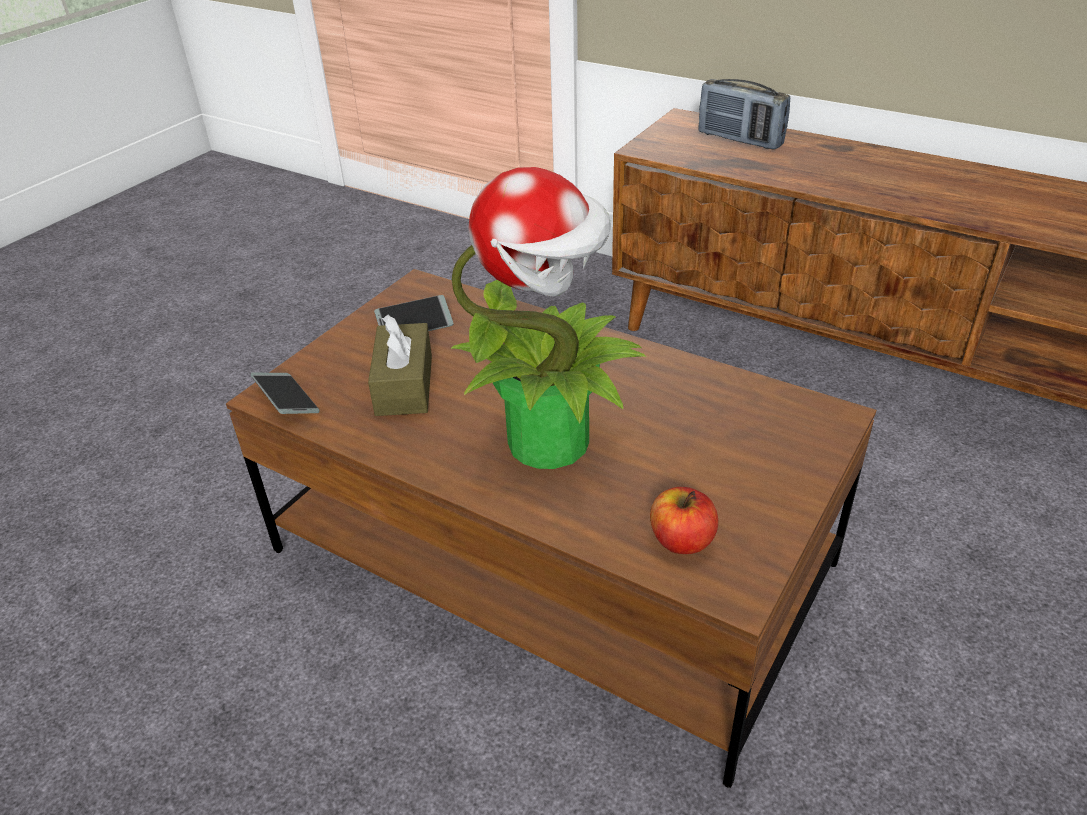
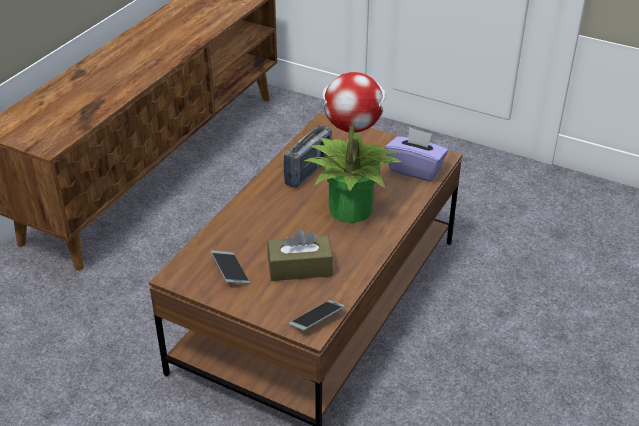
camera: 95 degrees left, 0 degrees up
apple [650,487,718,554] -> purple tissue box [385,127,448,181]
radio [698,79,790,150] -> radio moved to [283,125,332,188]

